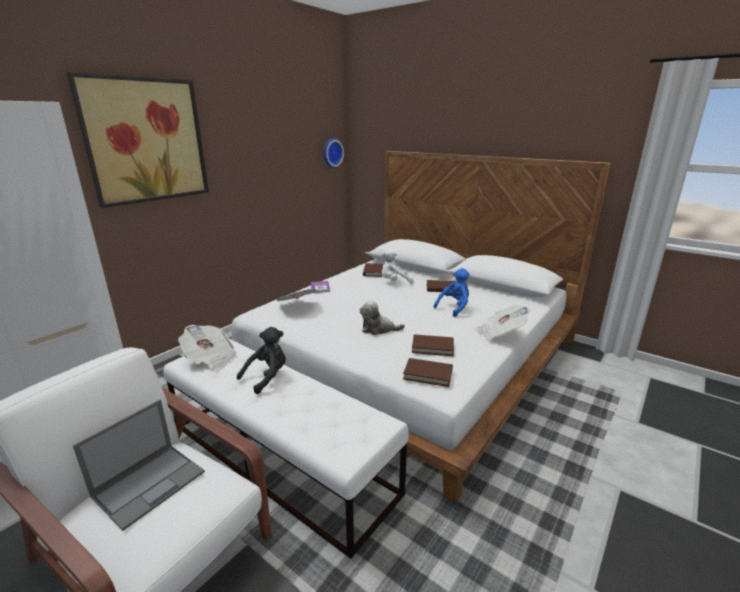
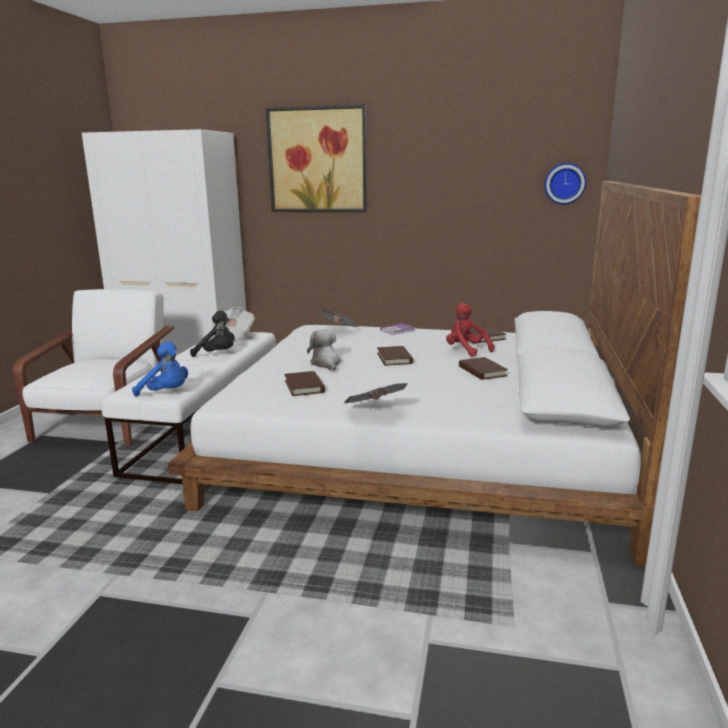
camera: 65 degrees right, 5 degrees down
laptop [73,399,205,531] -> none
white plush toy [382,249,414,284] -> red plush toy [446,303,494,357]
brown book [403,358,453,387] -> brown book moved to [377,346,413,366]
blue plush toy [434,268,470,317] -> blue plush toy moved to [132,341,188,397]

